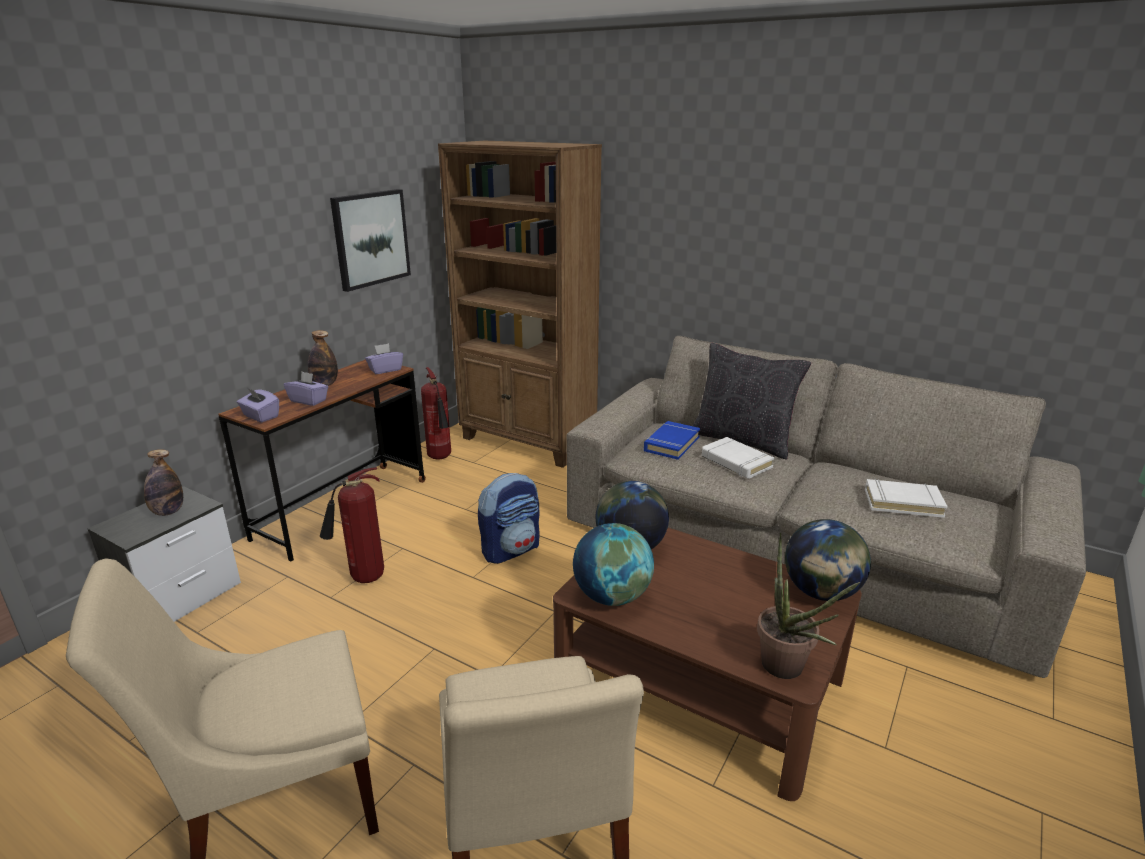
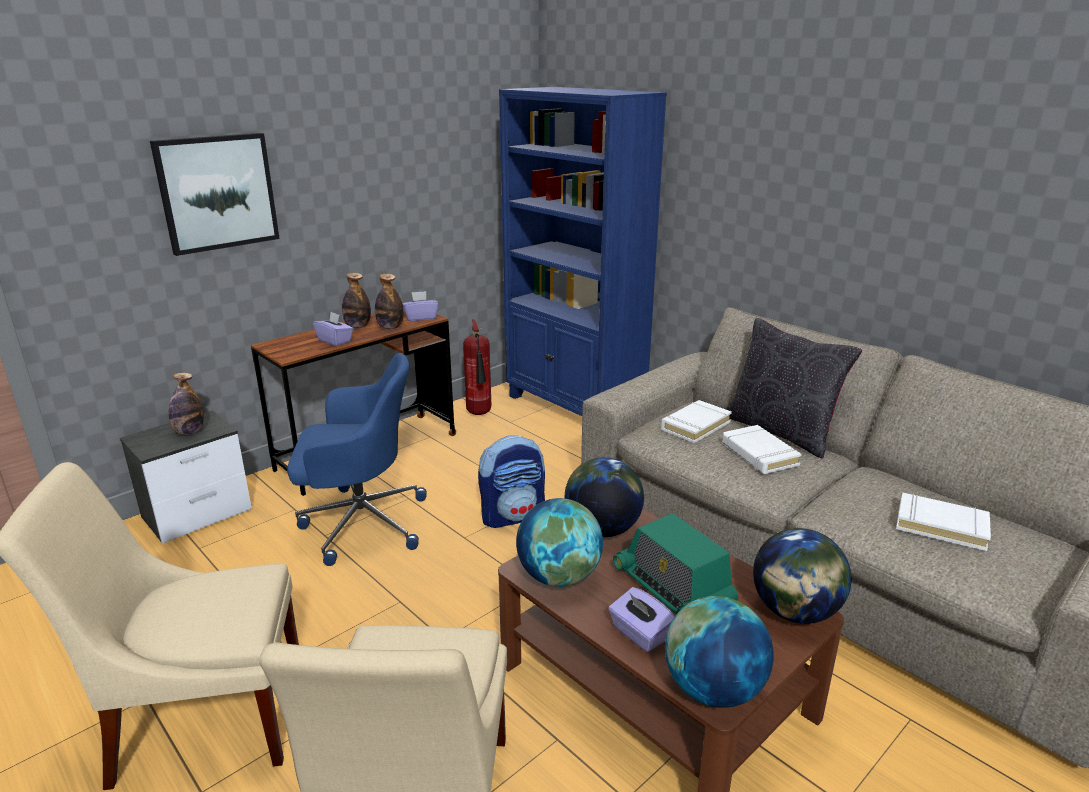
camera: 15 degrees right, 0 degrees up
purple tissue box [237,388,279,422] -> purple tissue box moved to [609,587,675,652]
fire extinguisher [320,467,384,583] -> blue office chair [287,353,427,566]
picture [330,189,411,292] -> picture moved to [150,133,280,256]
brown bookcase [438,141,602,468] -> blue bookcase [499,87,667,416]
blue book [644,421,700,460] -> white book [661,400,732,443]
potted plant [757,533,860,679] -> globe [665,596,774,708]
none -> bottle [375,274,404,330]
none -> radio [613,513,738,614]

